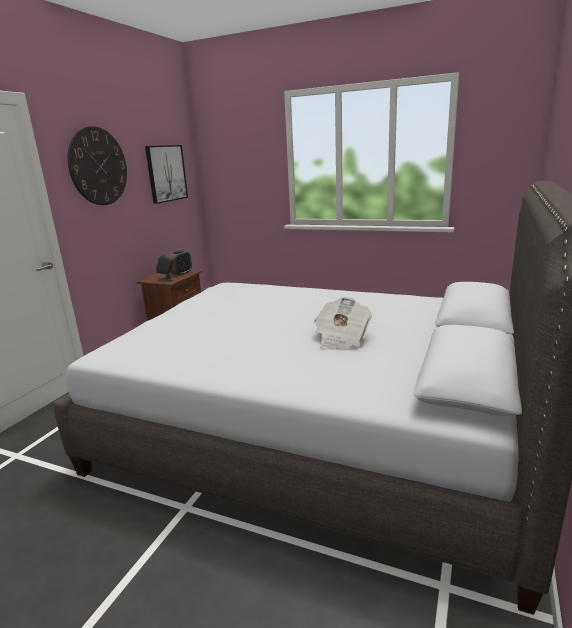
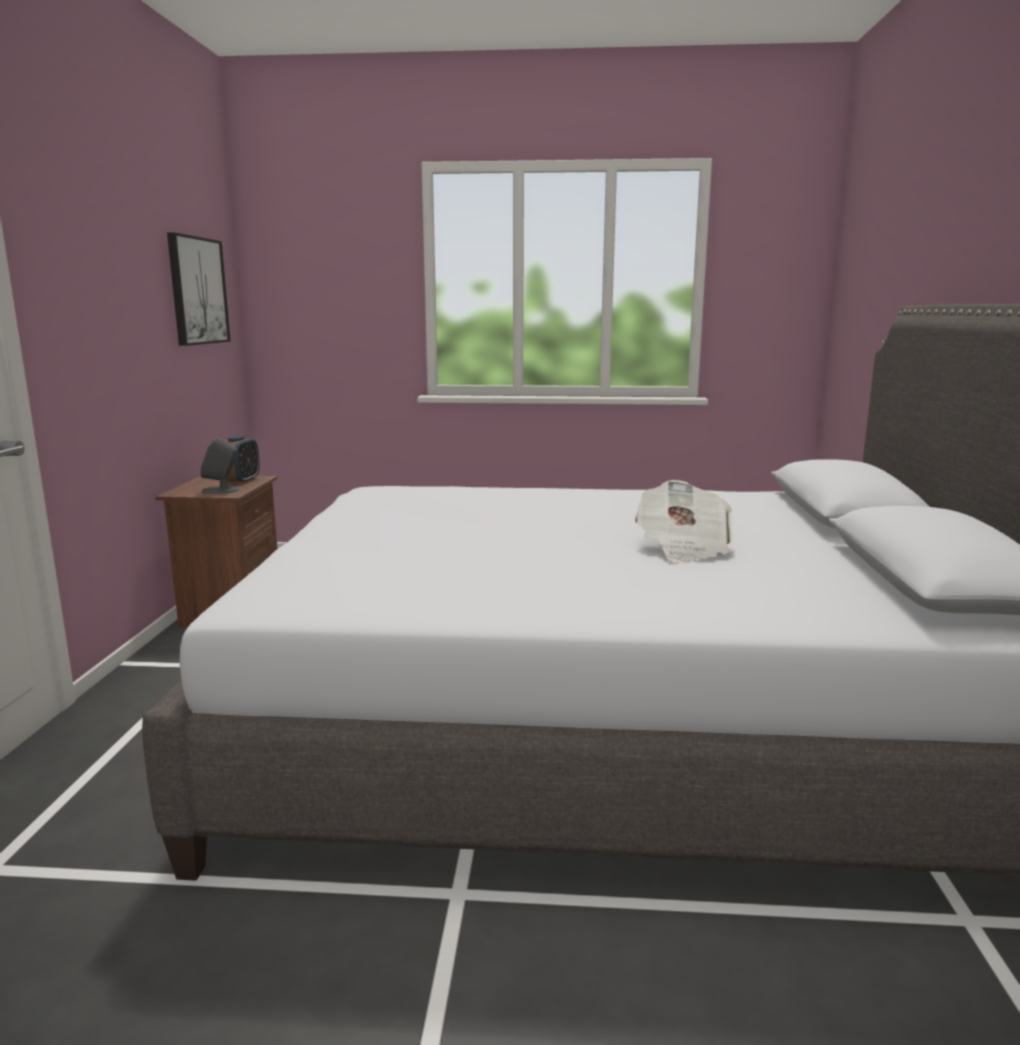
camera: 20 degrees left, 5 degrees down
wall clock [68,126,127,205] -> none

